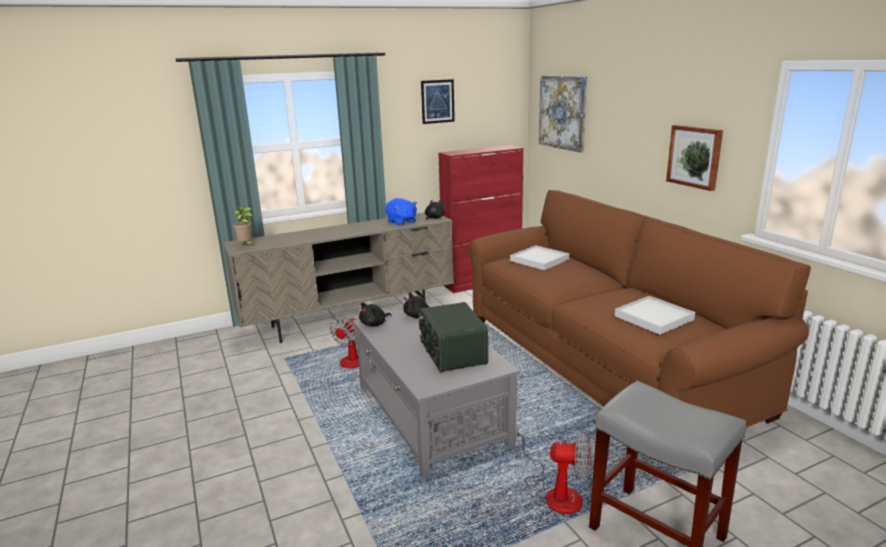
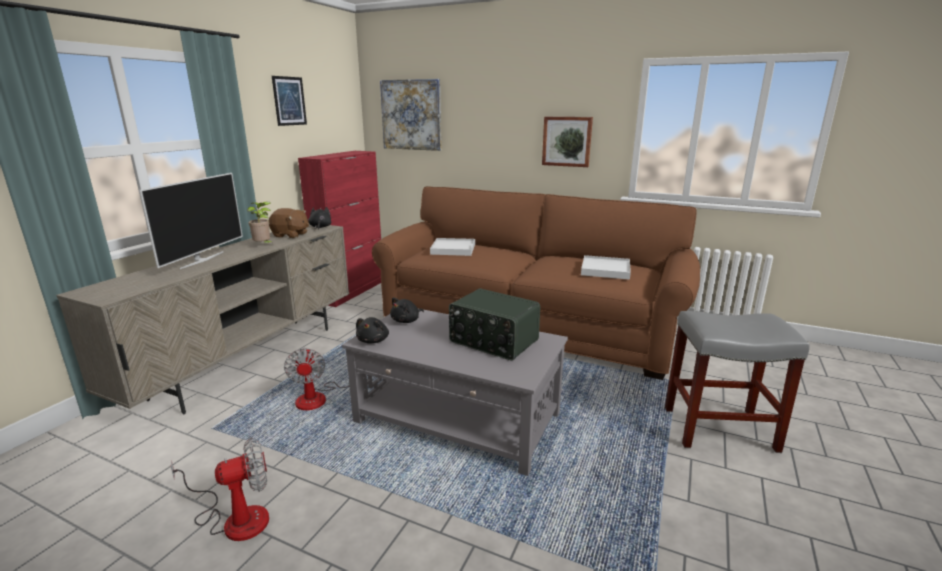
camera: 40 degrees left, 0 degrees up
potted plant [233,207,256,246] -> potted plant moved to [247,202,271,243]
blue plush toy [386,198,417,226] -> brown plush toy [269,208,309,238]
fan [516,426,591,514] -> fan moved to [171,438,269,541]
none -> television [139,173,243,269]

